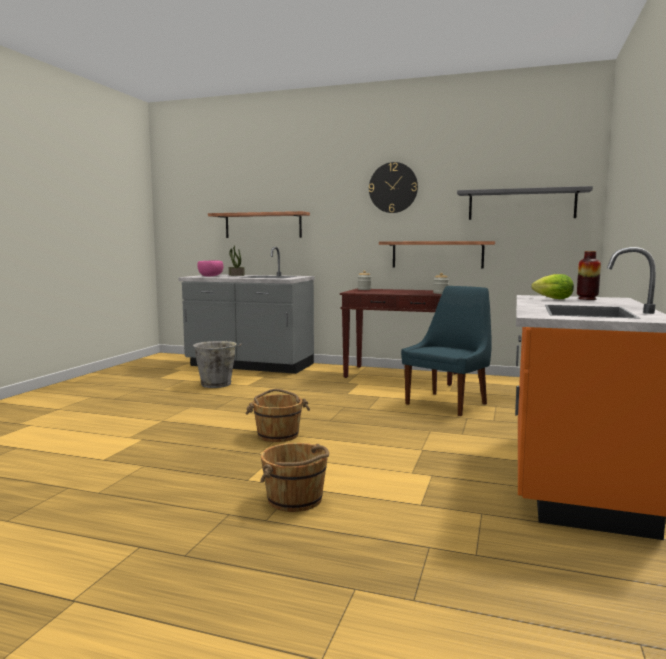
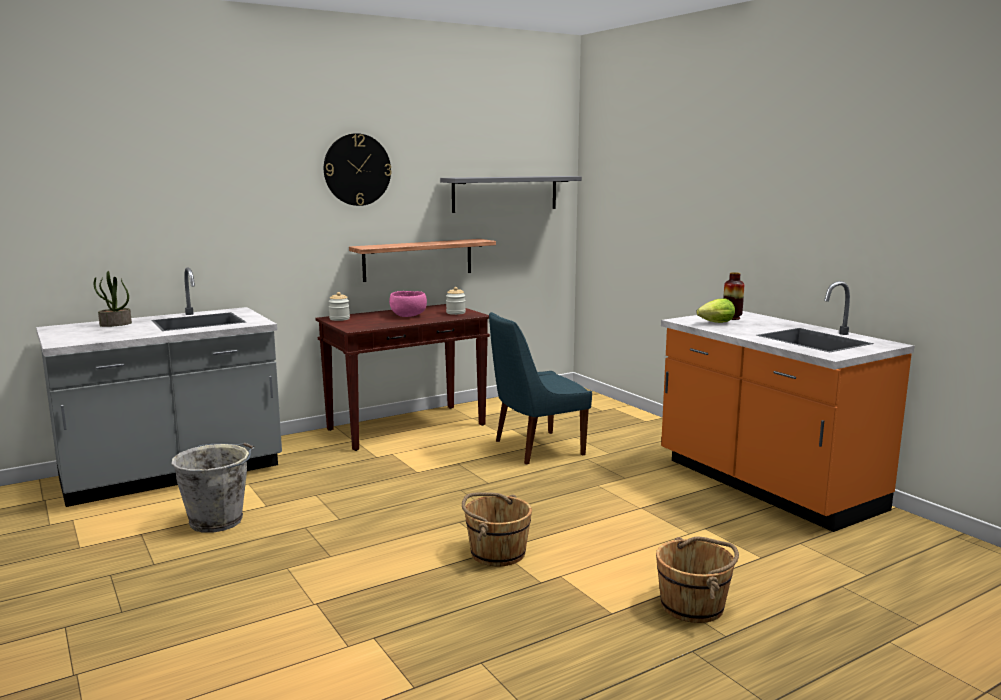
camera: 50 degrees left, 5 degrees up
pink bowl [198,260,223,276] -> pink bowl moved to [389,291,427,317]
shelf [208,211,310,238] -> none
blue chair [401,286,492,416] -> blue chair turned 105 degrees counterclockwise [489,312,592,465]

